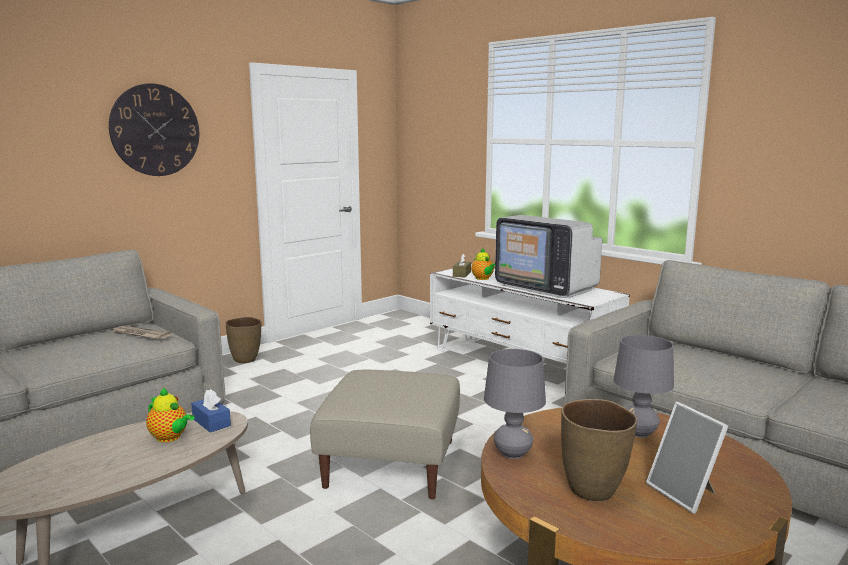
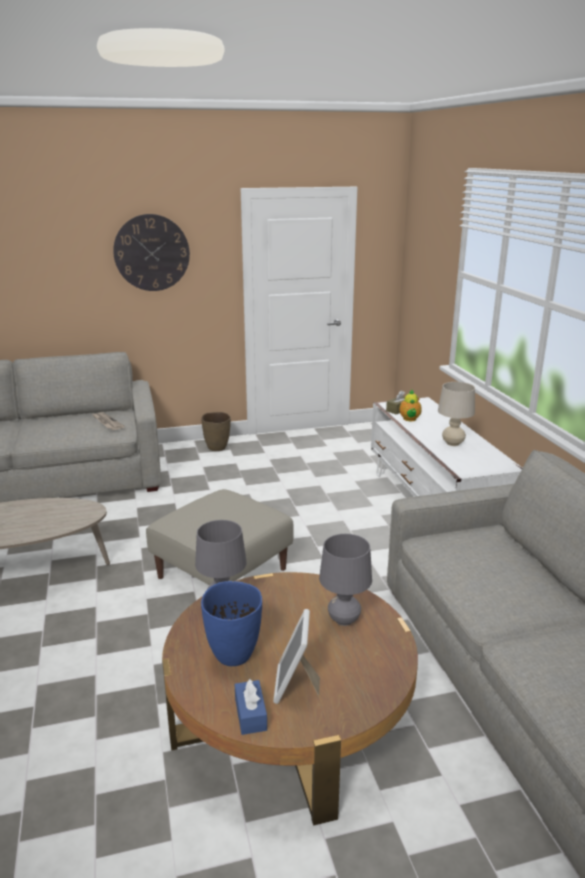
camera: 30 degrees right, 10 degrees up
teapot [146,388,194,442] -> none
blue tissue box [191,389,231,432] -> blue tissue box moved to [235,679,267,735]
television [495,215,602,298] -> beige table lamp [438,382,475,446]
brown vase [561,399,638,501] -> blue vase [201,581,262,666]

